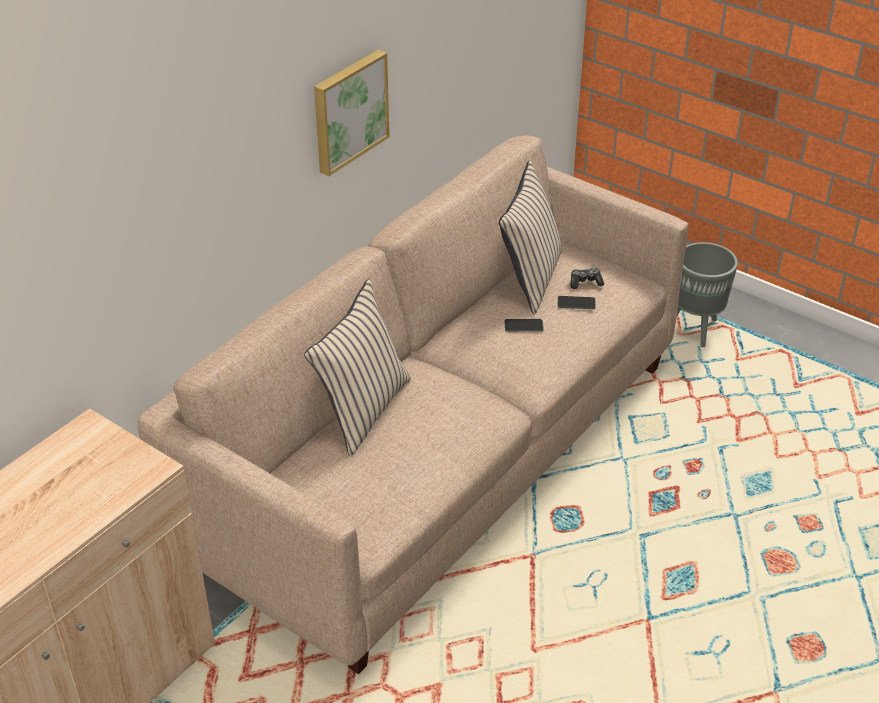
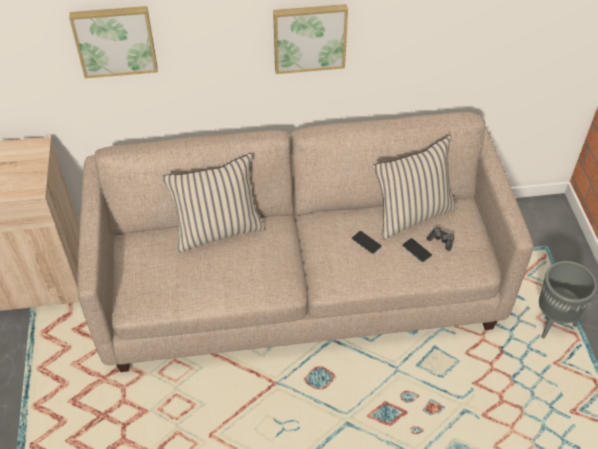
camera: 45 degrees right, 10 degrees up
none -> picture [69,6,158,78]

